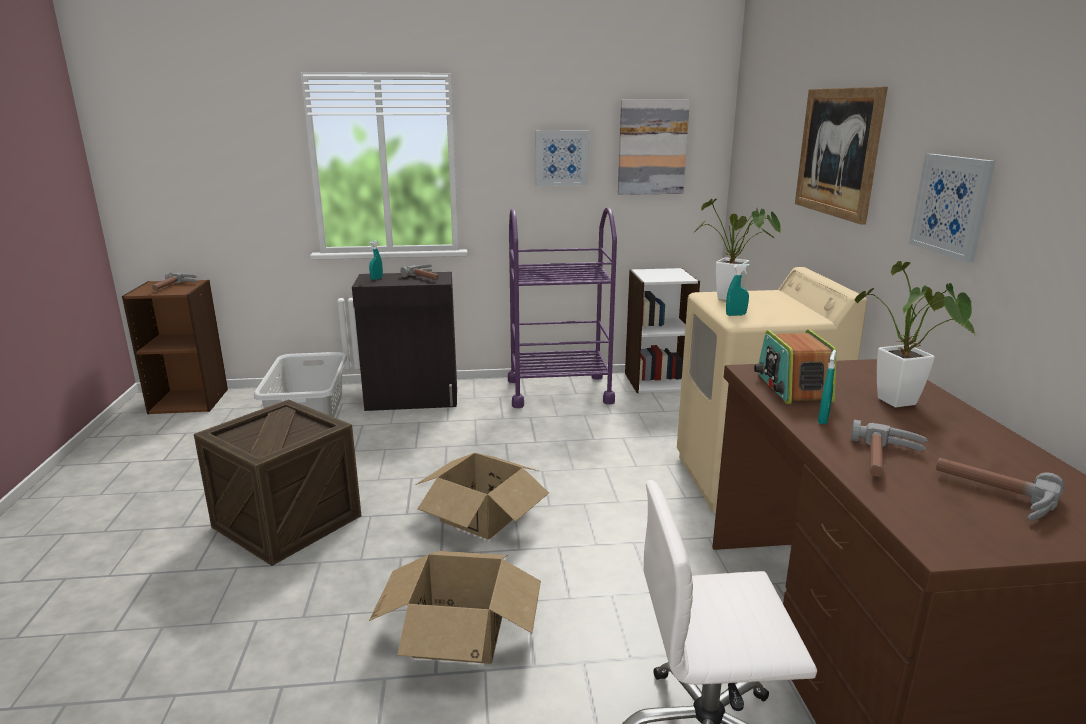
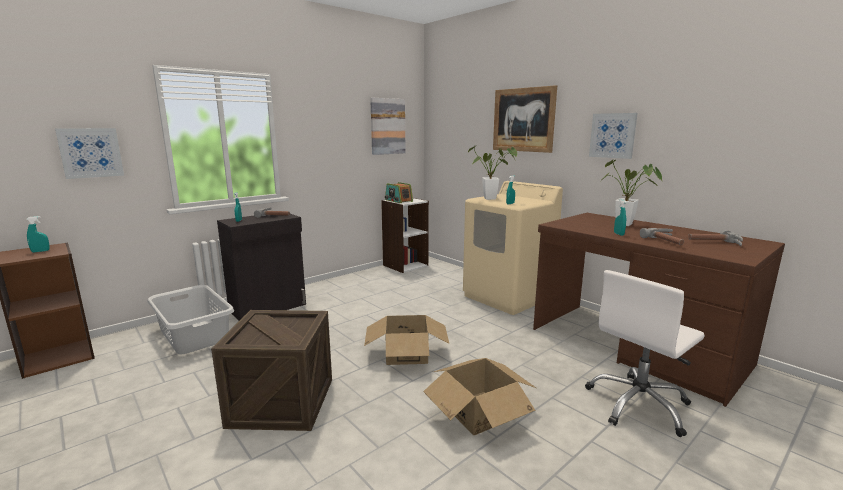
camera: 35 degrees left, 5 degrees down
hammer [152,272,197,290] -> turquoise spray bottle [26,216,50,252]
purple cart [508,207,617,408] -> none
picture [536,131,589,186] -> picture moved to [55,128,124,179]
radio [754,329,837,404] -> radio moved to [385,182,413,203]

